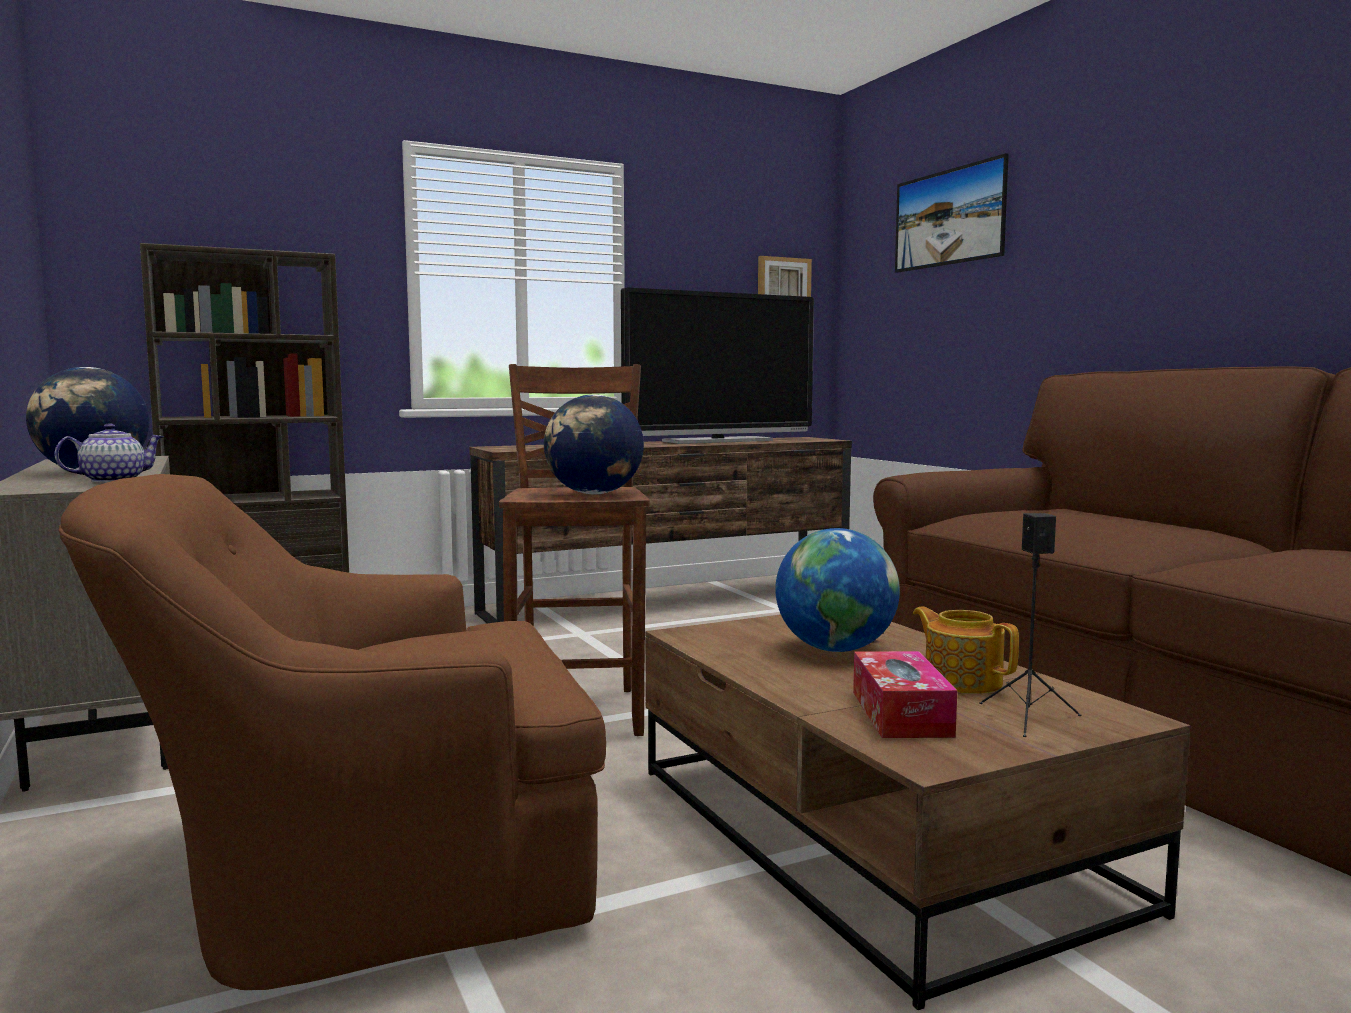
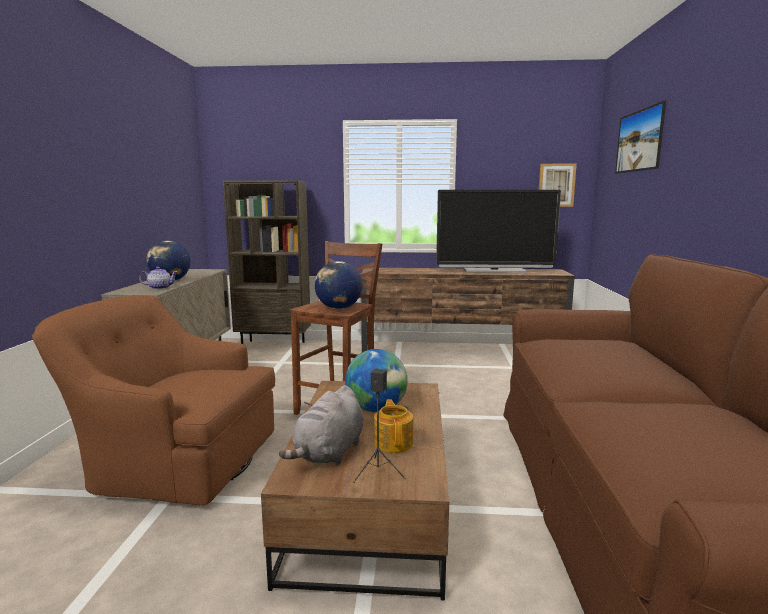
camera: 30 degrees right, 5 degrees up
tissue box [853,651,957,738] -> grey plush toy [279,385,364,465]

